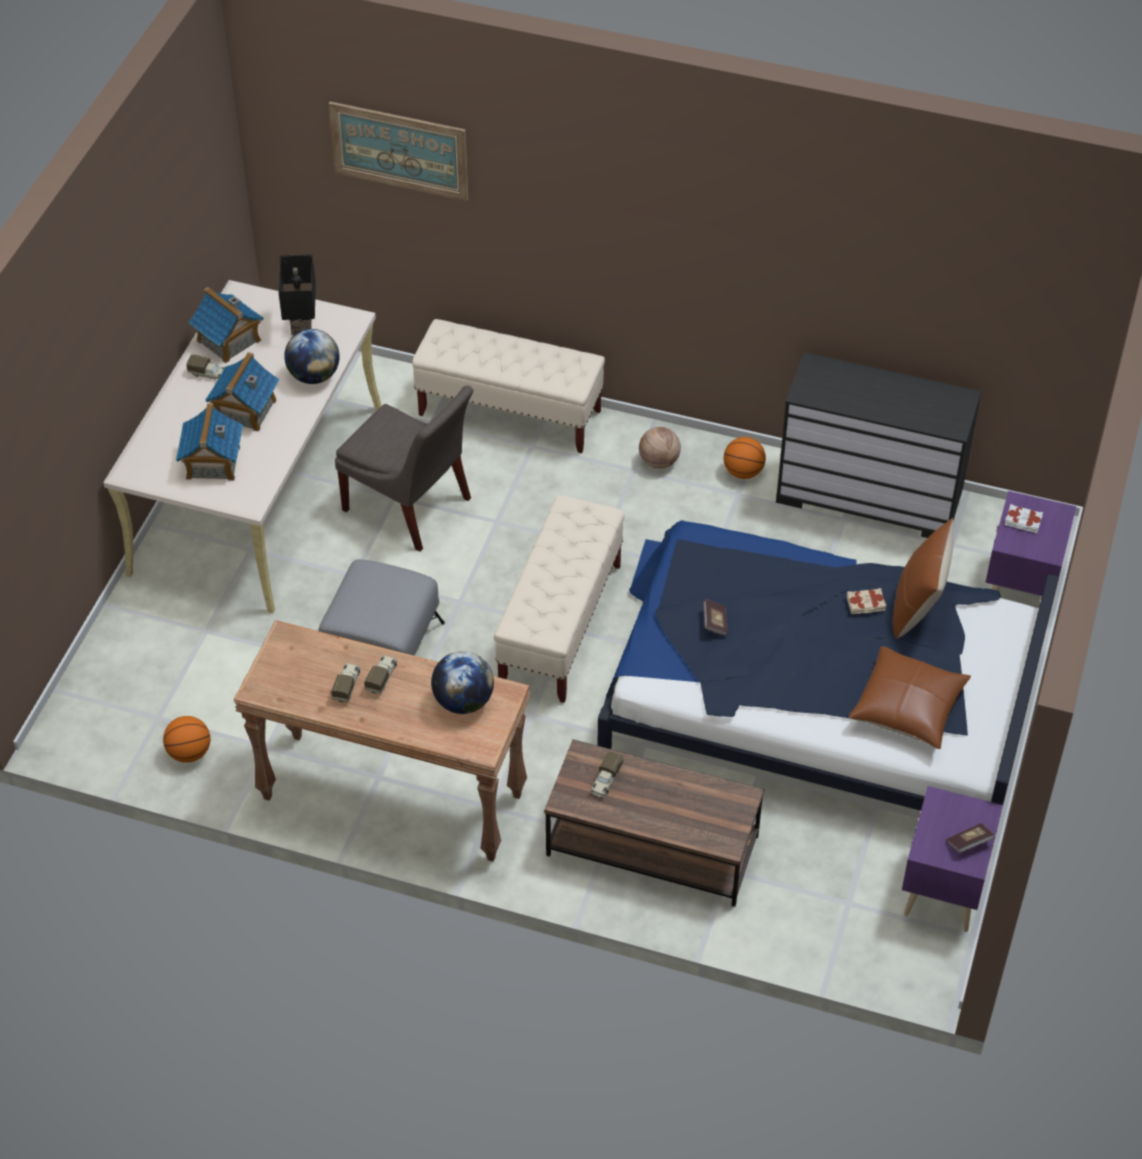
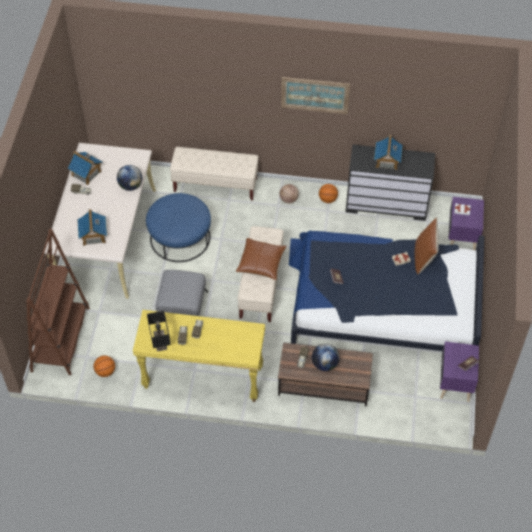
camera: 10 degrees left, 5 degrees up
toy house [205,352,279,432] -> toy house moved to [374,135,403,170]
brown console table [234,620,530,862] -> yellow console table [133,310,265,402]
black table lamp [278,255,316,335] -> black table lamp moved to [147,311,171,352]
picture [328,102,468,201] -> picture moved to [281,77,350,114]
grey chair [335,386,473,552] -> blue ottoman [146,193,211,262]
globe [431,651,494,714] -> globe moved to [312,343,340,371]
brown pillow [849,646,971,749] -> brown pillow moved to [236,238,286,280]
none -> brown bookcase [27,229,90,375]

